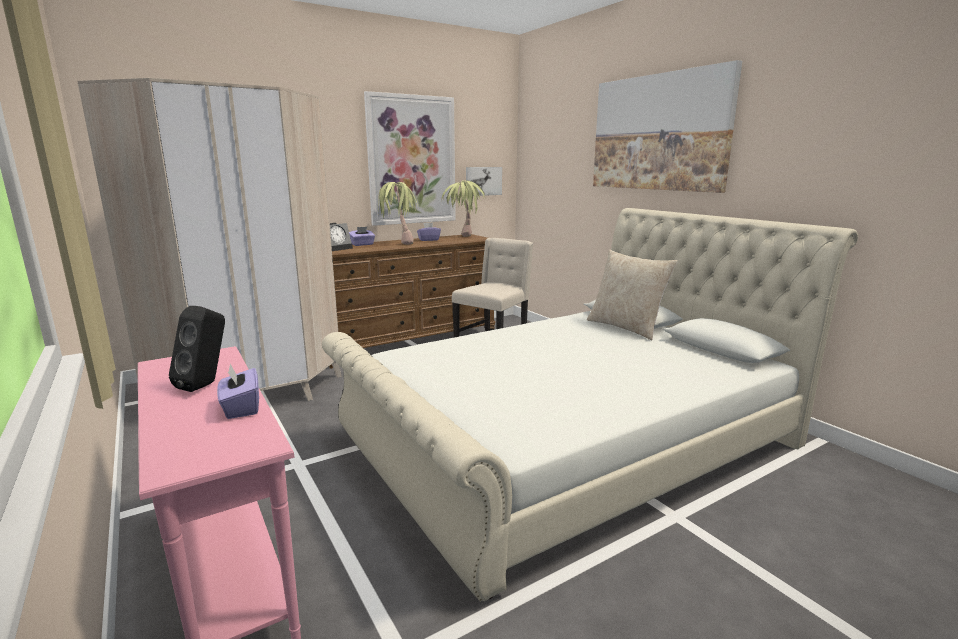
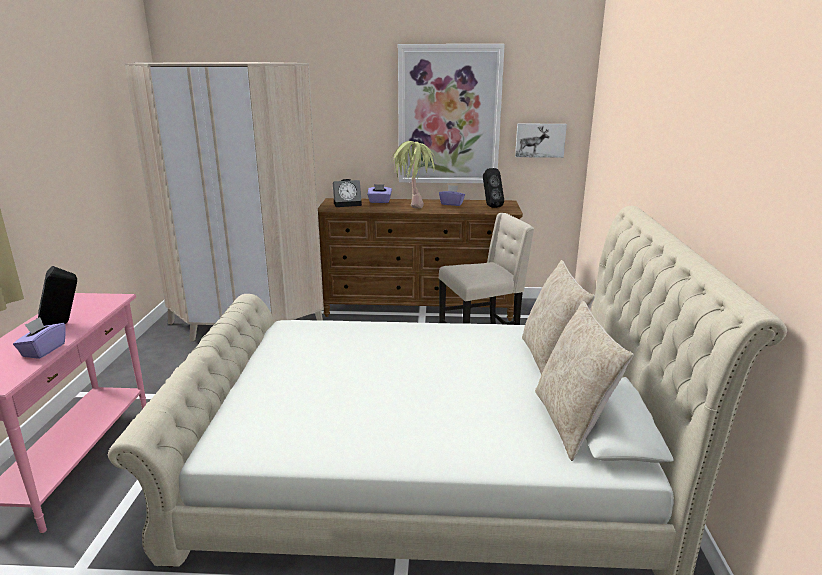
camera: 35 degrees right, 5 degrees up
potted plant [442,181,485,237] -> black speaker [483,168,504,208]
picture [593,60,742,193] -> none
none -> beige pillow [535,301,634,461]

